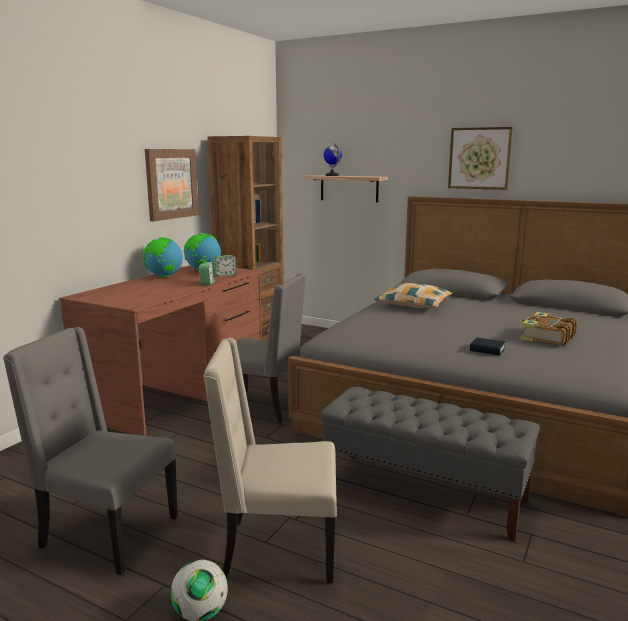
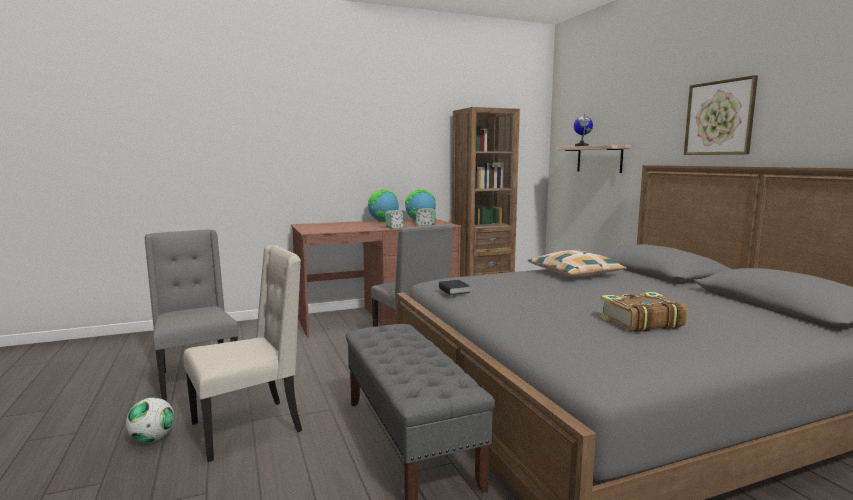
camera: 40 degrees right, 5 degrees down
picture [145,149,199,221] -> none
beige chair [203,338,337,583] -> beige chair turned 105 degrees clockwise [183,245,302,462]
book [470,337,505,355] -> book moved to [439,280,470,295]

